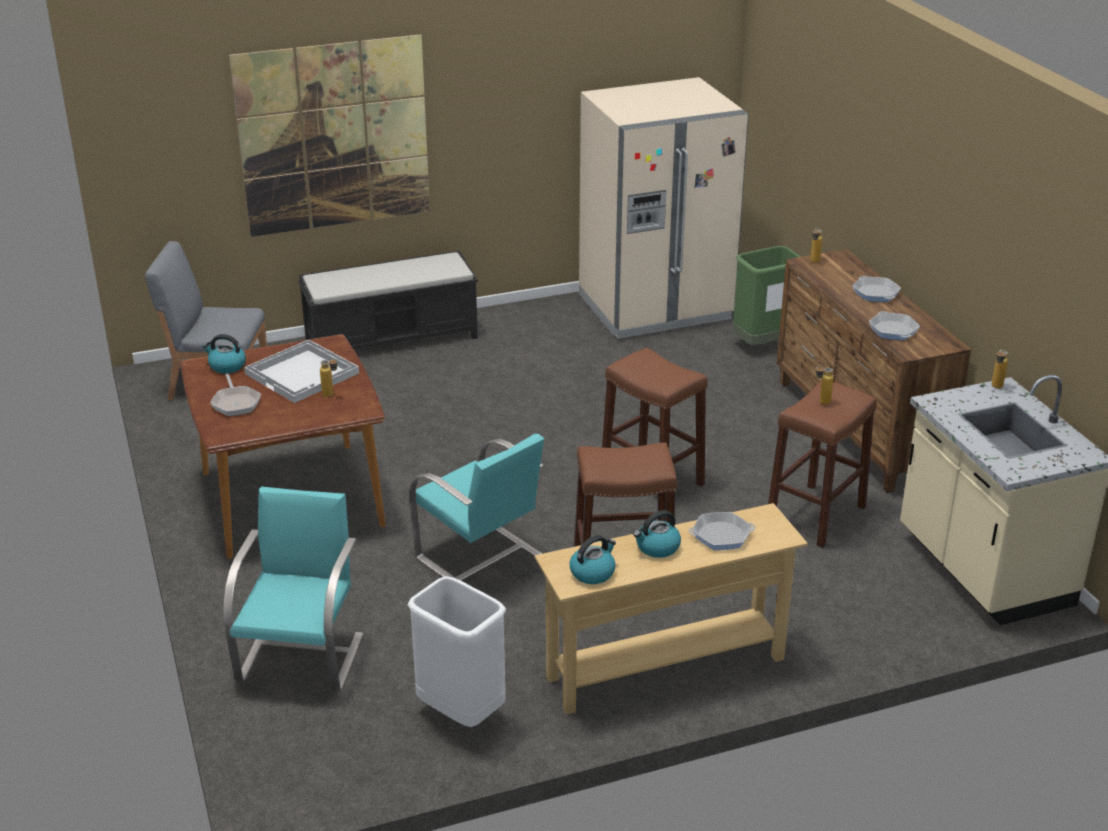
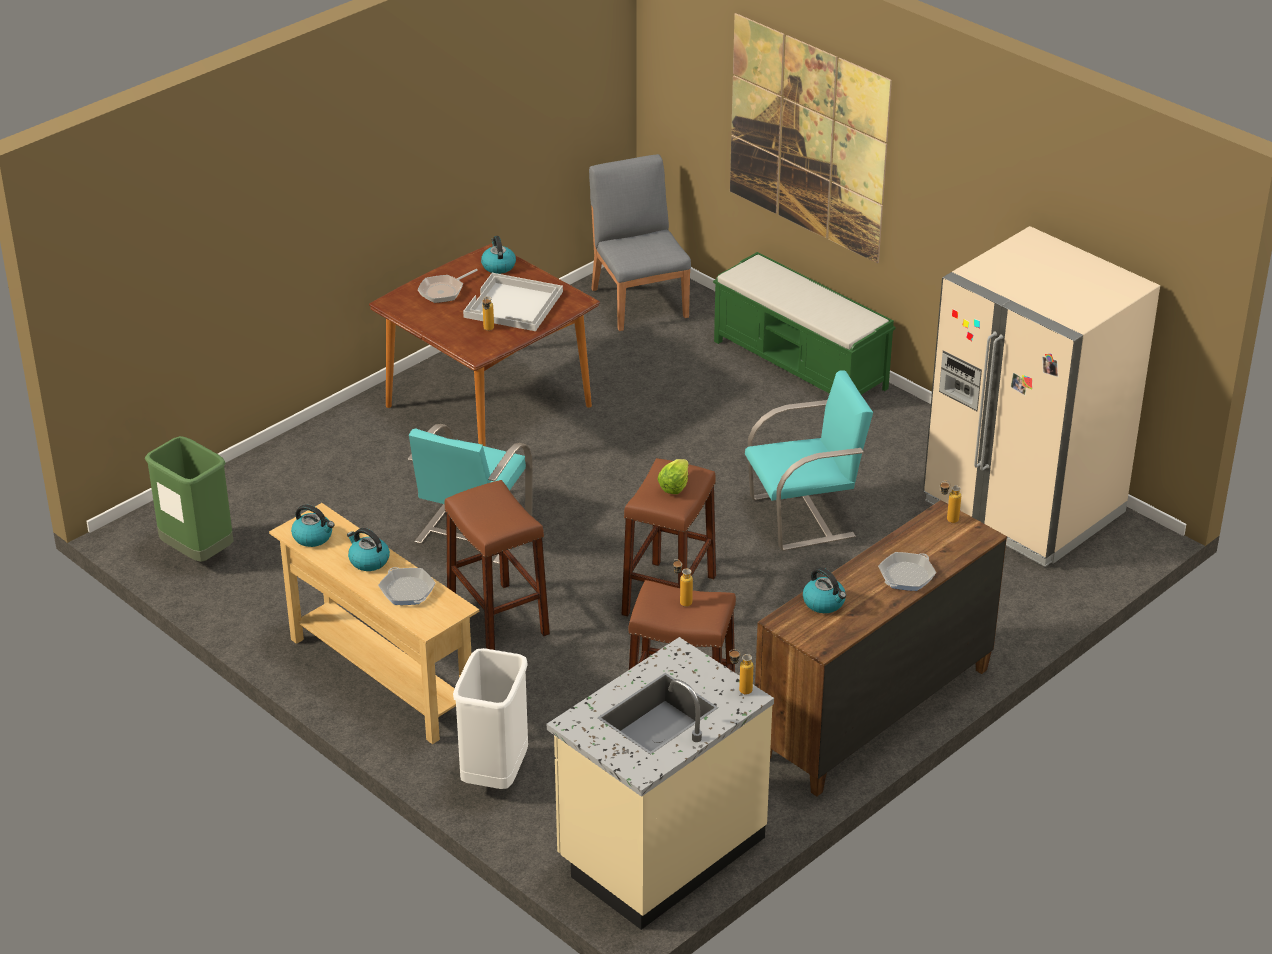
camera: 65 degrees right, 5 degrees up
turquoise chair [223,486,363,692] -> turquoise chair moved to [745,371,873,551]
black bench [298,251,478,350] -> green bench [713,252,896,395]
white trash can [408,576,506,727] -> white trash can moved to [453,648,528,789]
green trash can [733,246,801,345] -> green trash can moved to [145,436,233,562]
frying pan [869,311,920,340] -> kettle [803,567,846,613]
none -> lettuce [658,459,689,494]

